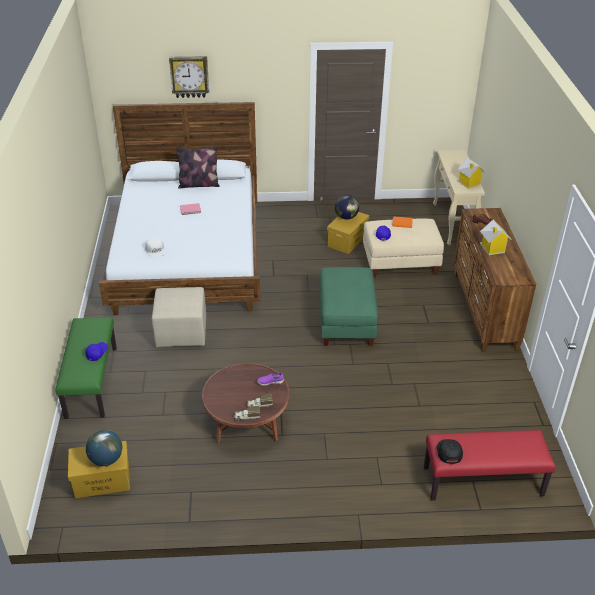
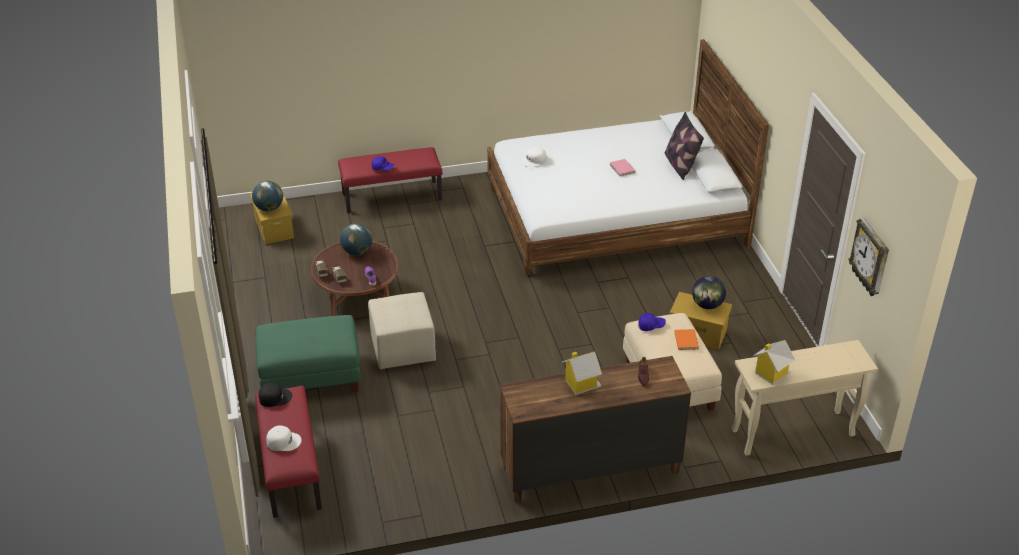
camera: 80 degrees right, 0 degrees up
green bench [55,317,117,419] -> red bench [338,147,442,213]
beige ottoman [152,287,206,347] -> beige ottoman moved to [368,292,436,369]
wall clock [169,56,209,98] -> wall clock moved to [849,217,889,296]
green ottoman [319,267,378,346] -> green ottoman moved to [255,315,361,392]
none -> white cap [266,425,302,451]
none -> globe [340,223,372,255]

